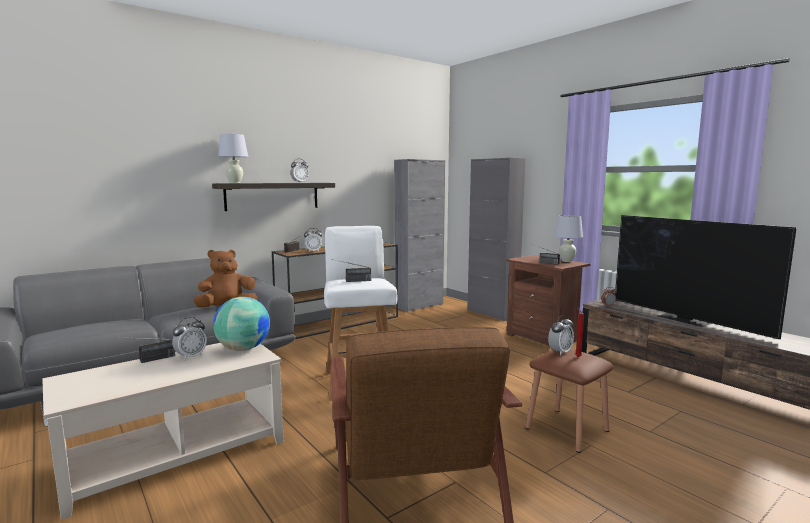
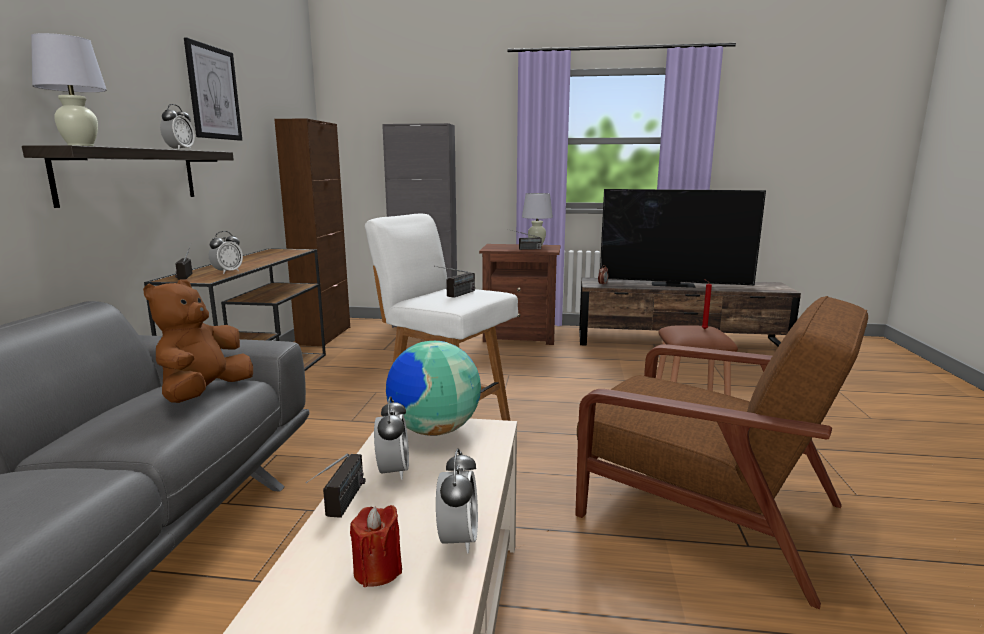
camera: 45 degrees left, 5 degrees up
grey cabinet [394,159,445,312] -> brown cabinet [274,118,350,346]
alarm clock [548,315,574,356] -> alarm clock moved to [436,449,478,553]
none -> picture [184,38,242,141]
none -> red candle [350,505,402,587]

